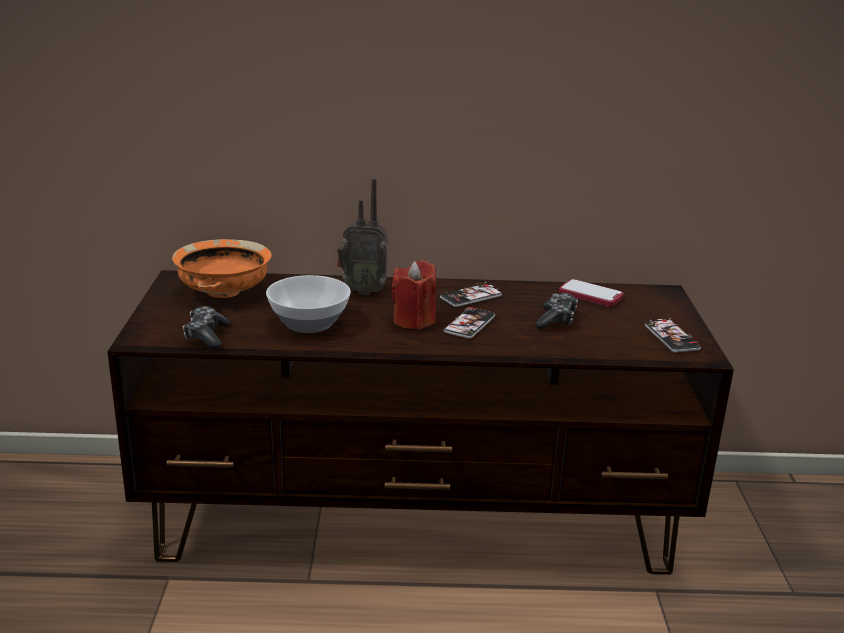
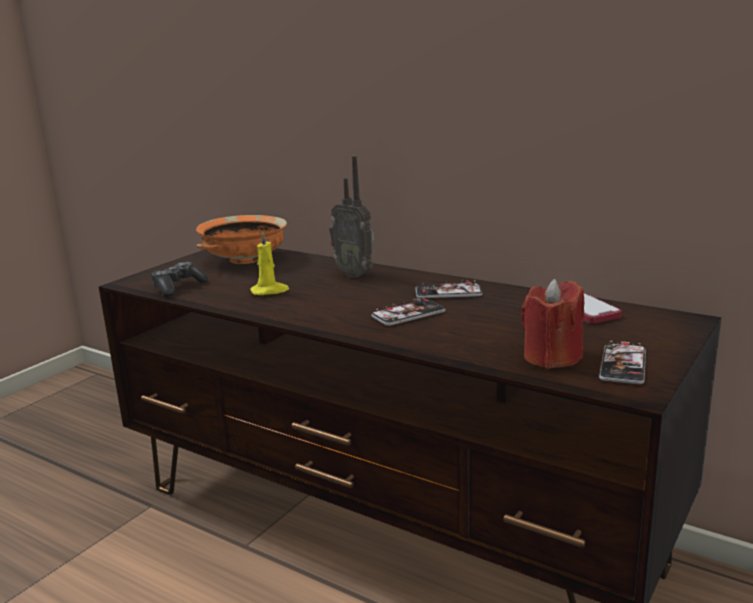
camera: 35 degrees right, 5 degrees down
bowl [266,275,351,333] -> yellow candle [250,231,289,295]
red candle [391,261,436,330] -> red candle moved to [521,279,584,369]
game controller [535,293,578,329] -> none

